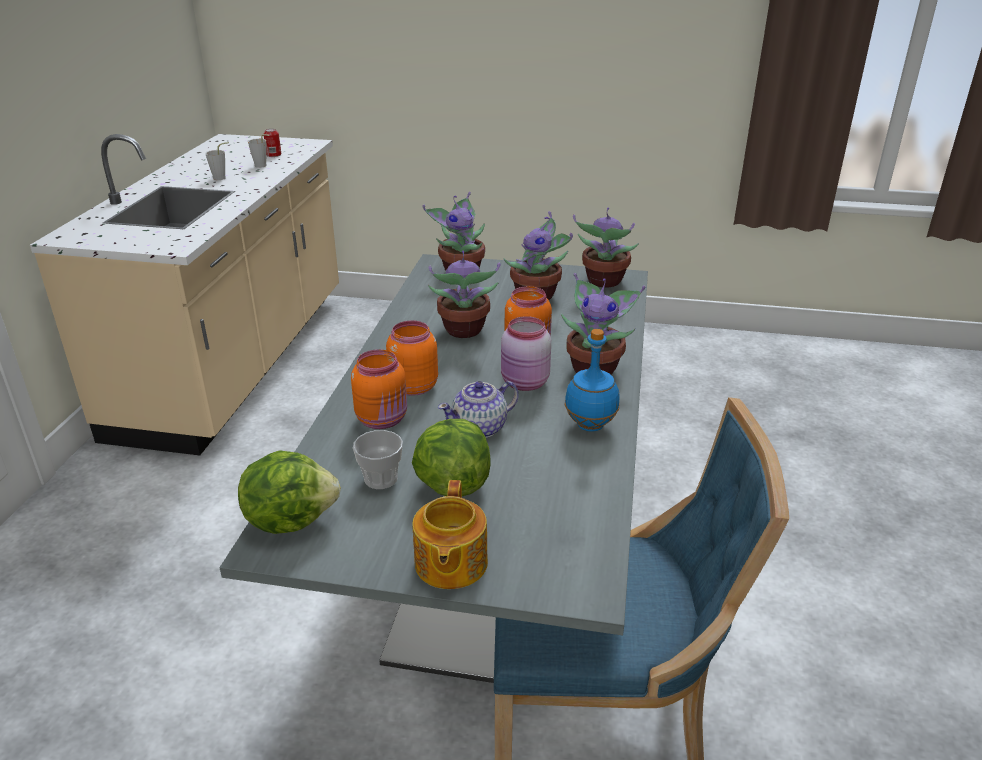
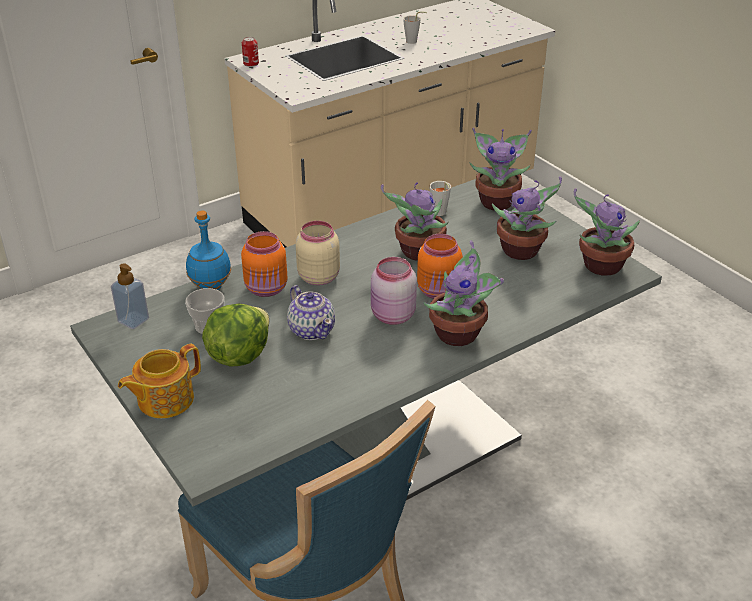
camera: 45 degrees right, 5 degrees up
lettuce [238,450,341,534] -> soap dispenser [111,263,149,329]
grey cup [248,134,269,168] -> grey cup moved to [429,181,451,216]
can [264,129,282,157] -> can moved to [242,37,259,67]
orange jar [386,320,438,396] -> beige jar [295,221,340,285]
teapot [438,381,519,438] -> teapot turned 135 degrees counterclockwise [287,285,335,340]
blue bottle [564,329,619,432] -> blue bottle moved to [186,210,231,290]

